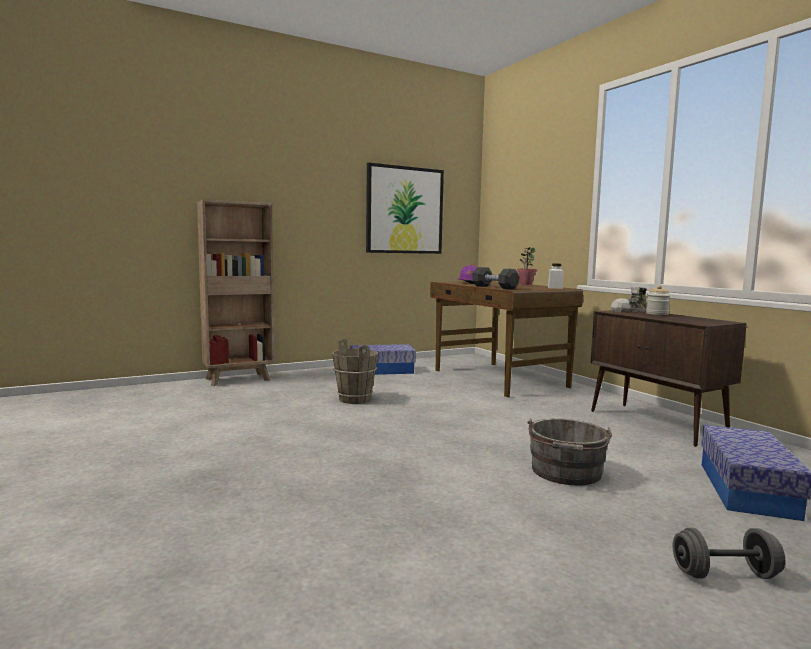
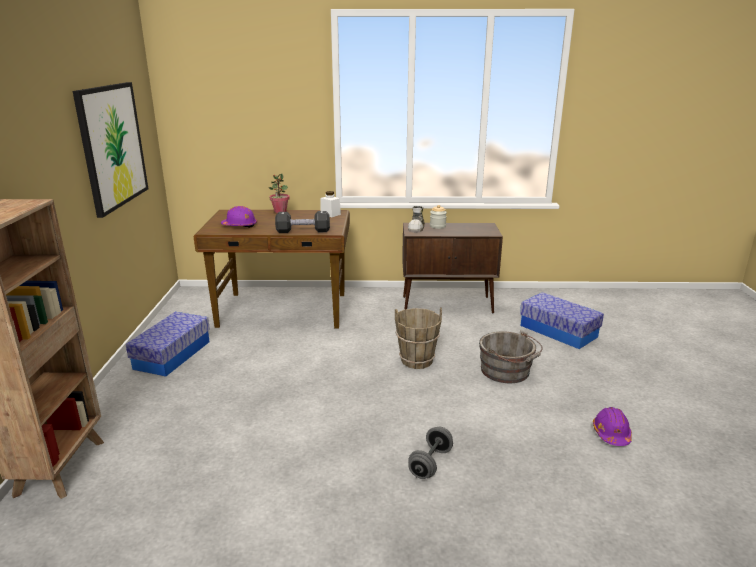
camera: 60 degrees left, 15 degrees up
brown bucket [332,339,378,404] -> brown bucket moved to [395,308,442,369]
grey dumbbell [673,528,785,579] -> grey dumbbell moved to [408,427,453,479]
none -> purple hard hat [593,407,632,446]

